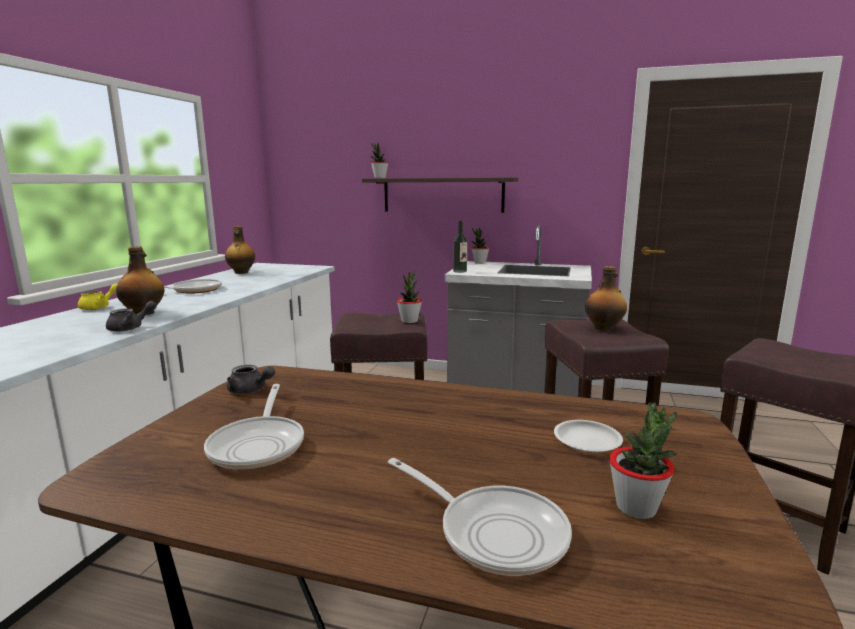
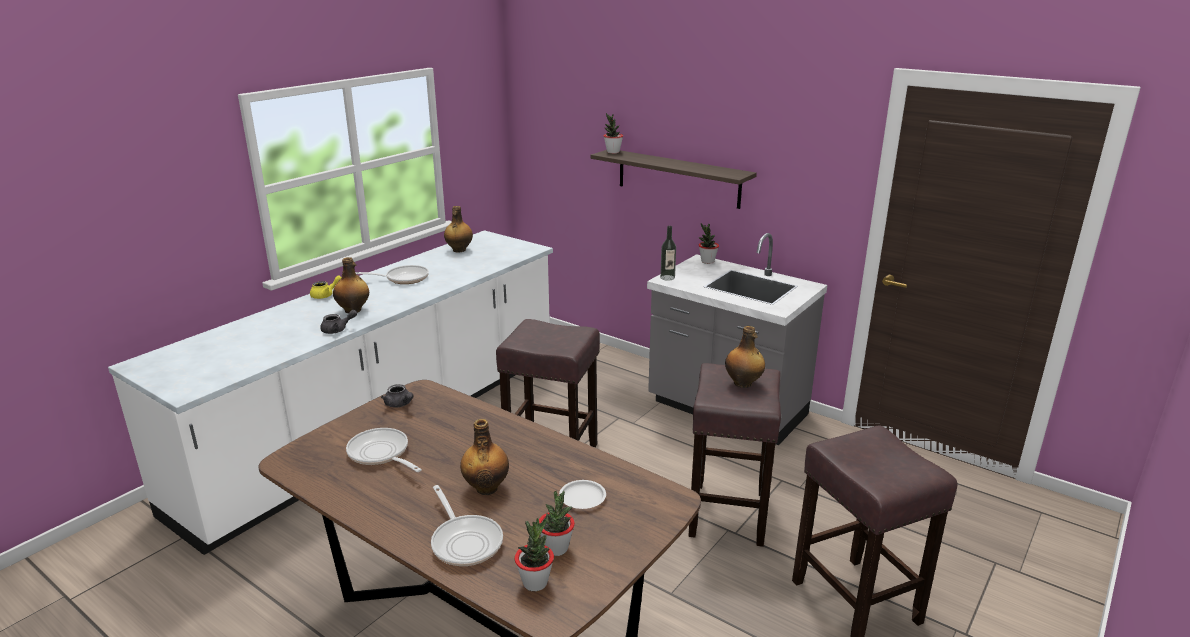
camera: 20 degrees right, 10 degrees up
frying pan [204,384,304,470] -> frying pan turned 120 degrees clockwise [346,428,422,472]
potted plant [397,271,422,323] -> potted plant moved to [514,515,554,591]
none -> bottle [460,419,509,495]

